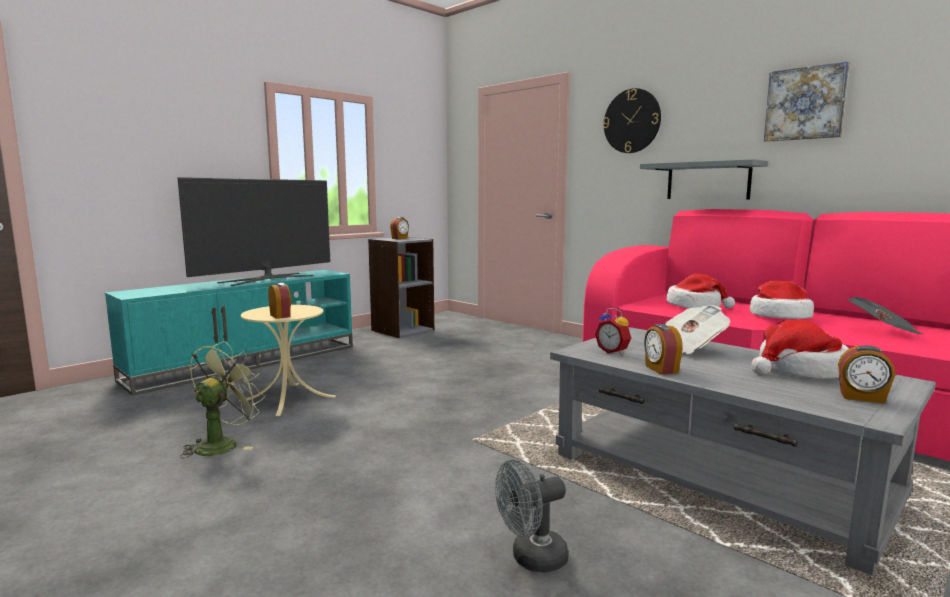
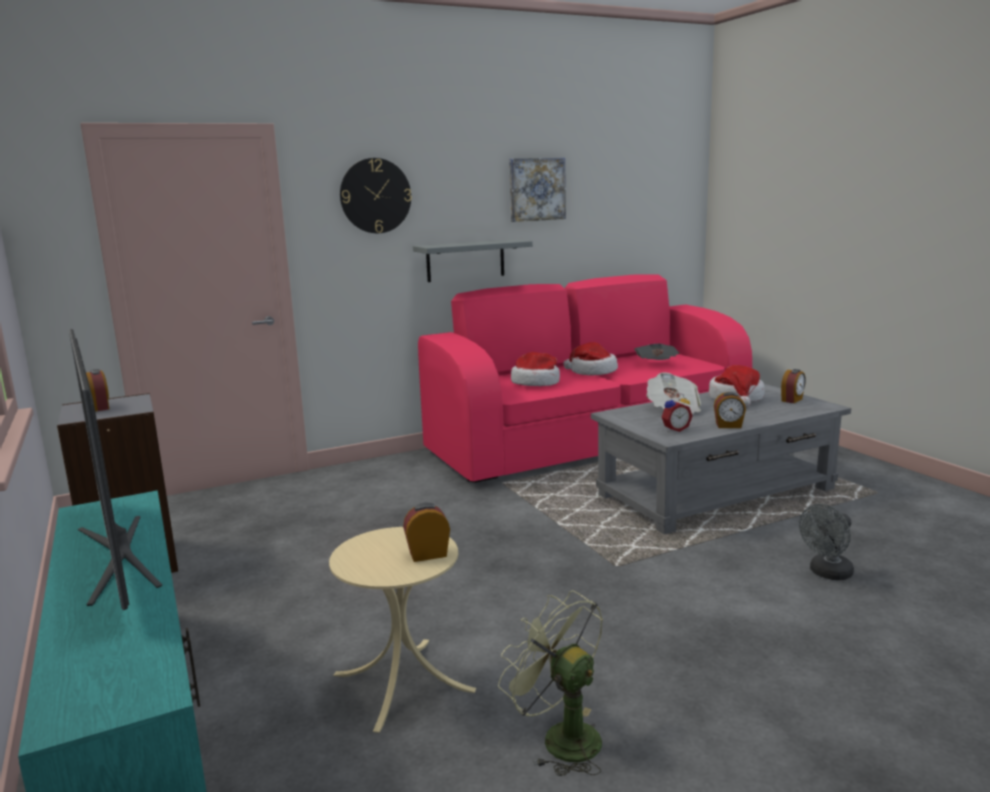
camera: 70 degrees left, 5 degrees up
grey fan [495,459,569,573] -> grey fan turned 60 degrees clockwise [799,504,854,580]

